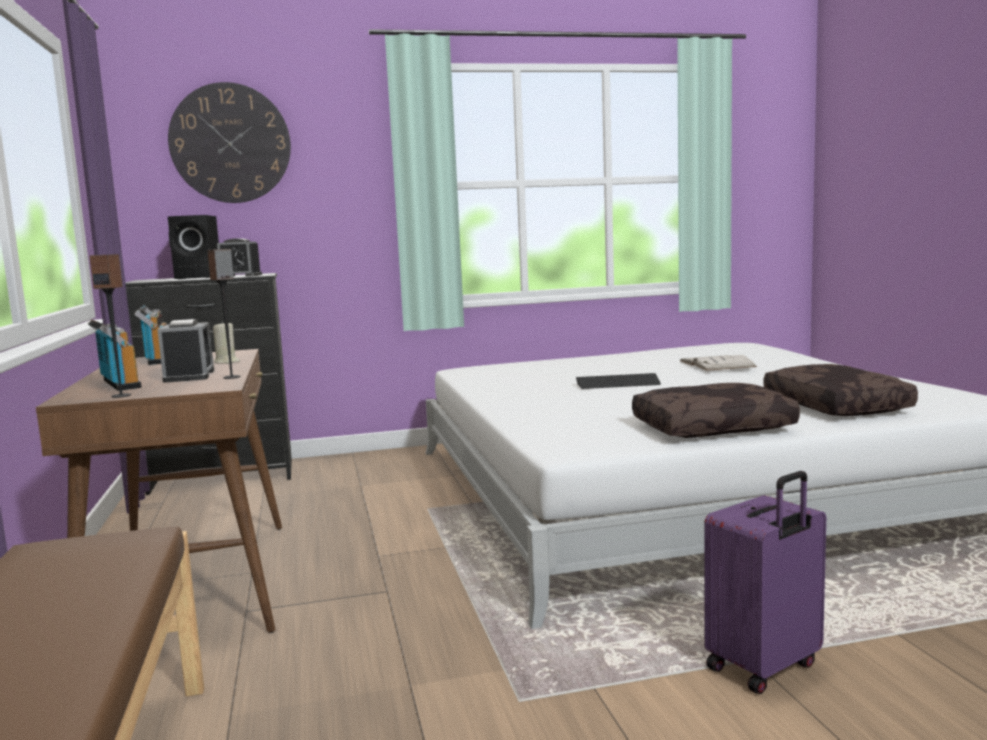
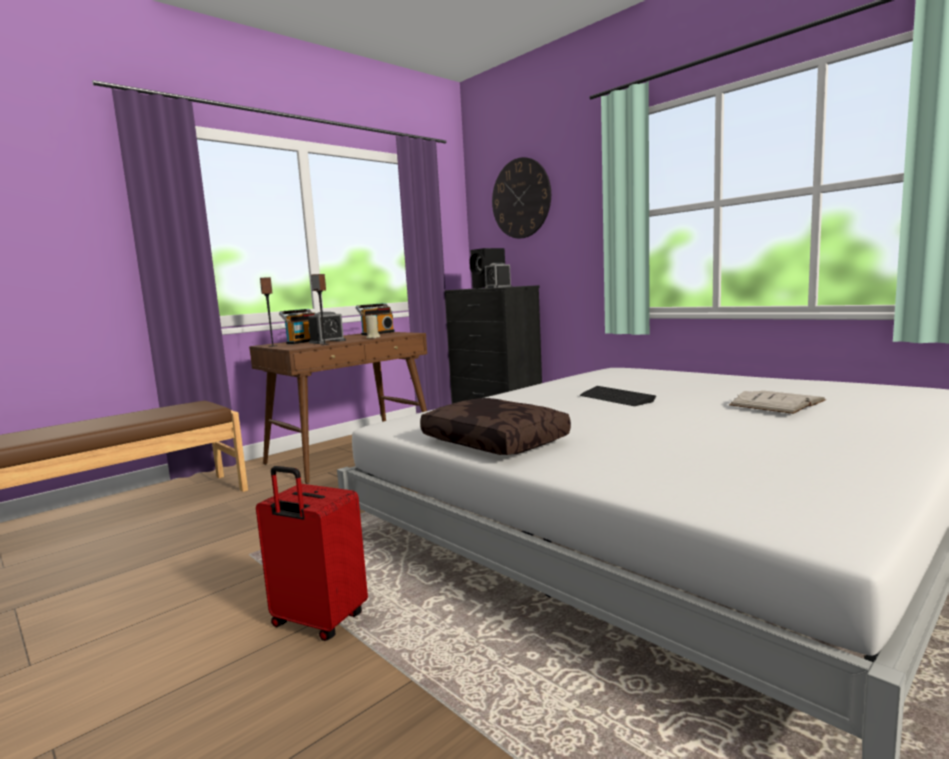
camera: 60 degrees right, 0 degrees up
purple suitcase [704,471,826,694] -> red suitcase [256,466,368,641]
brown pillow [764,364,918,416] -> none

